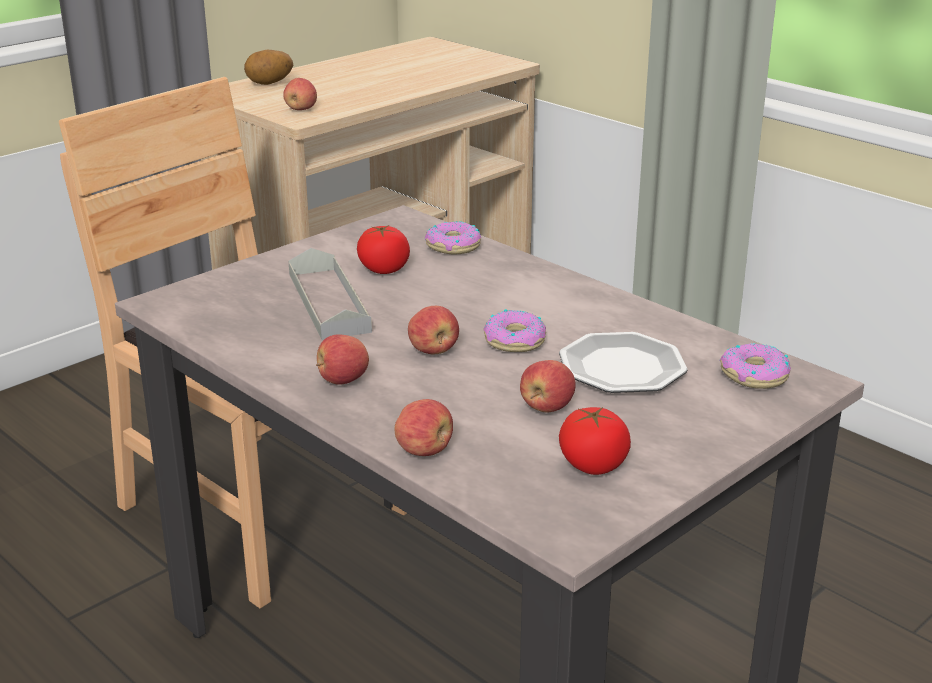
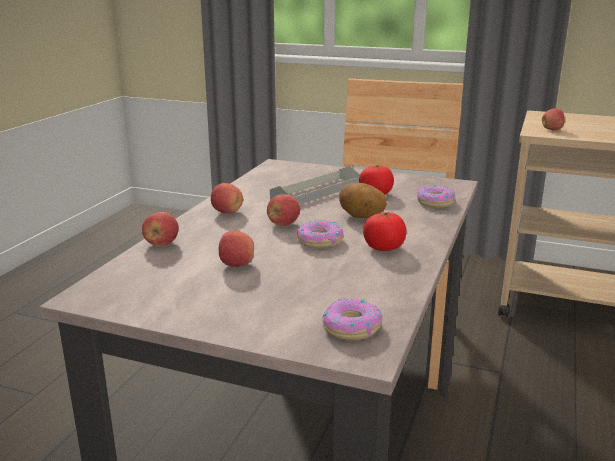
camera: 65 degrees right, 5 degrees down
potato [244,50,294,85] -> potato moved to [339,183,387,218]
plate [559,332,687,393] -> none
tomato [559,407,631,475] -> tomato moved to [363,211,407,251]

